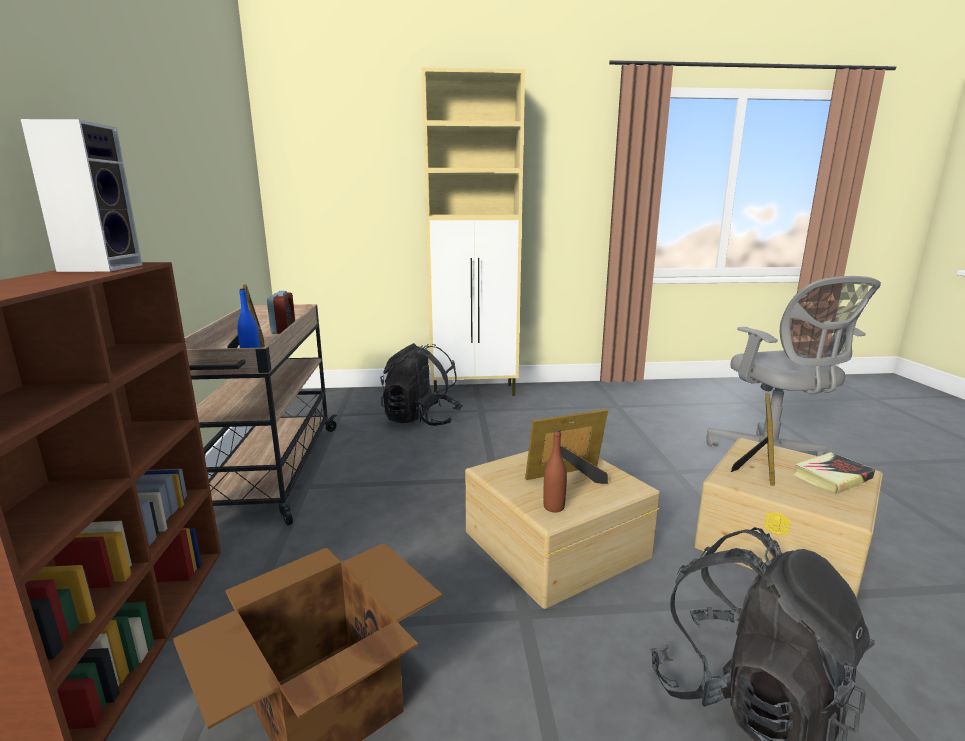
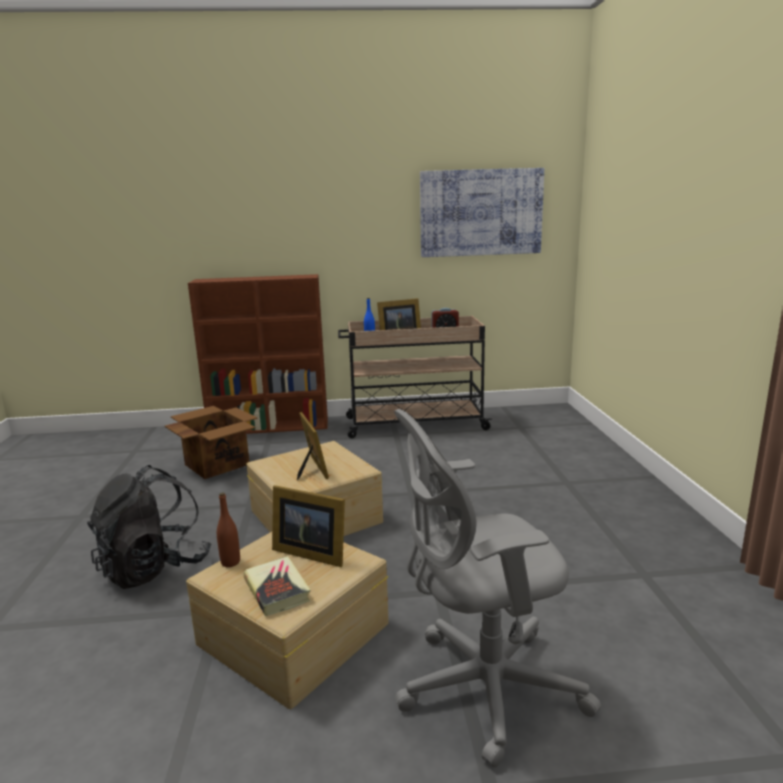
camera: 90 degrees right, 0 degrees up
speaker [21,119,142,272] -> none
black backpack [380,343,463,426] -> none
beige cabinet [422,67,525,396] -> none
brown bottle [543,429,567,512] -> brown bottle moved to [217,492,240,567]
none -> picture [420,168,544,257]

